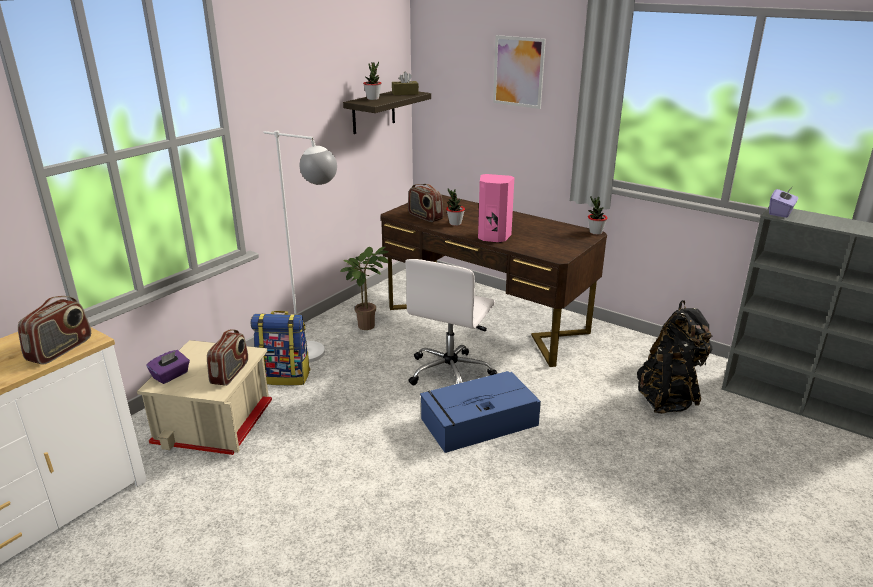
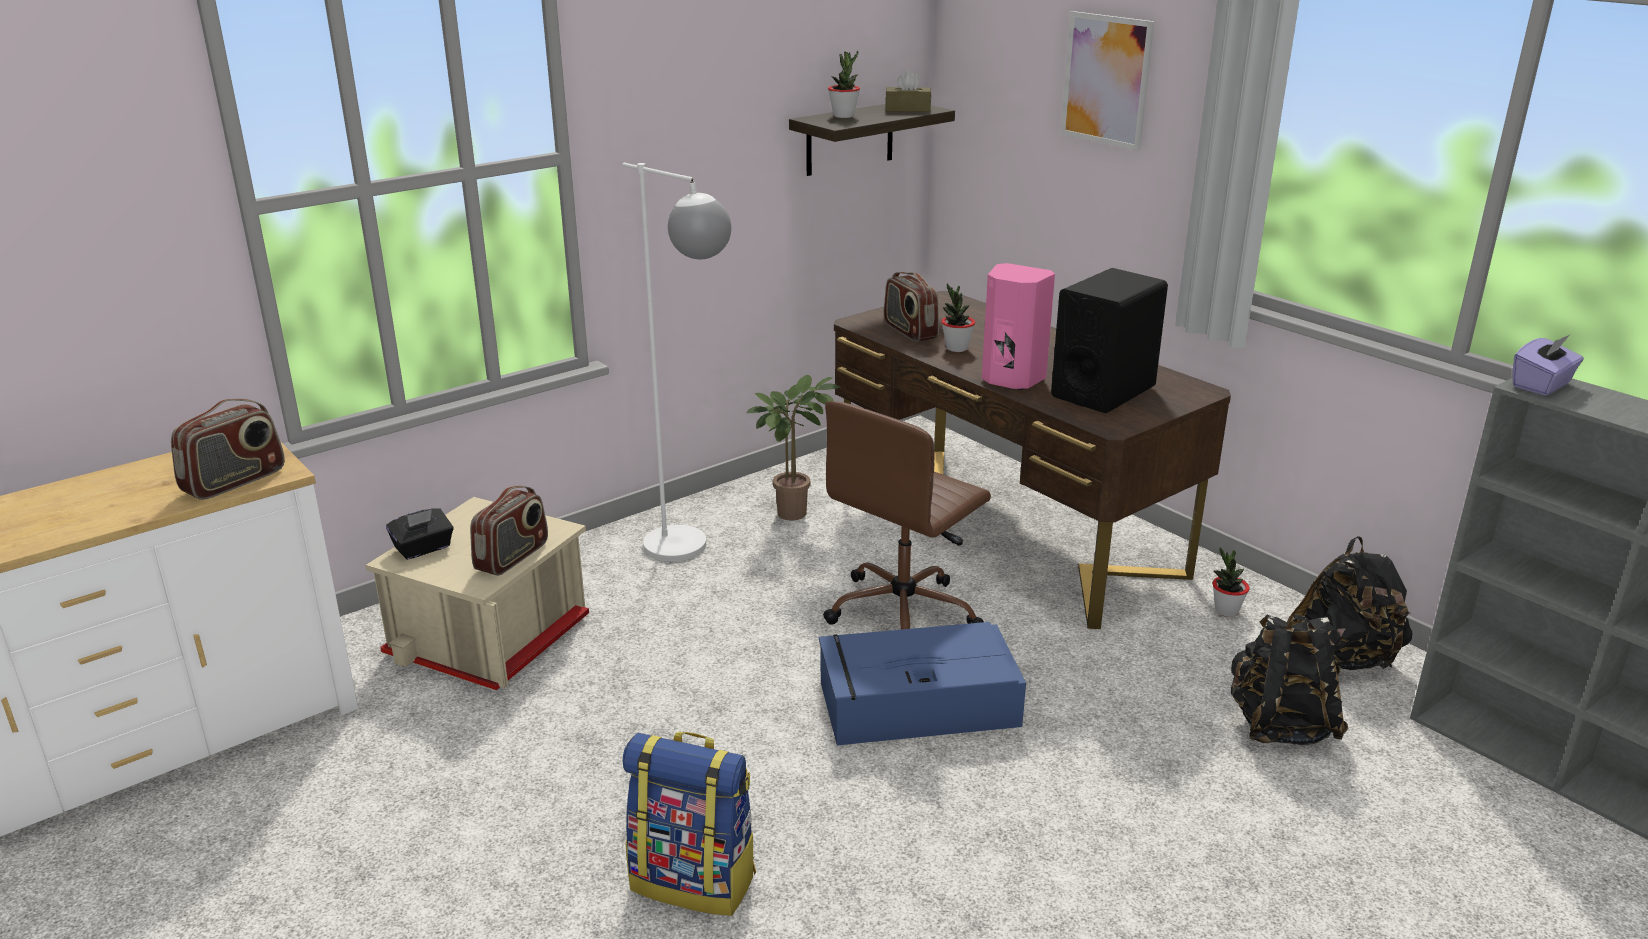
camera: 15 degrees right, 0 degrees up
purple tissue box [146,350,190,384] -> black tissue box [386,508,454,560]
backpack [250,311,310,386] -> backpack moved to [623,731,756,916]
white office chair [405,259,497,385] -> brown office chair [823,401,991,630]
potted plant [588,196,608,235] -> potted plant moved to [1212,547,1250,617]
none -> black speaker [1051,268,1168,413]

